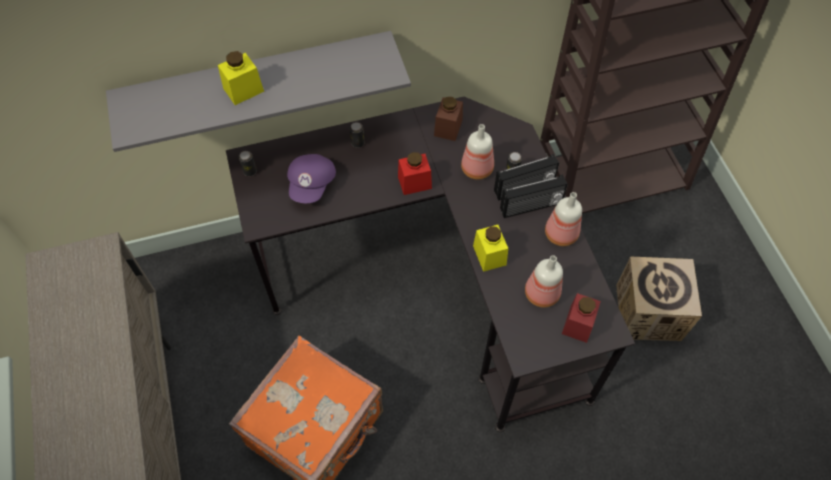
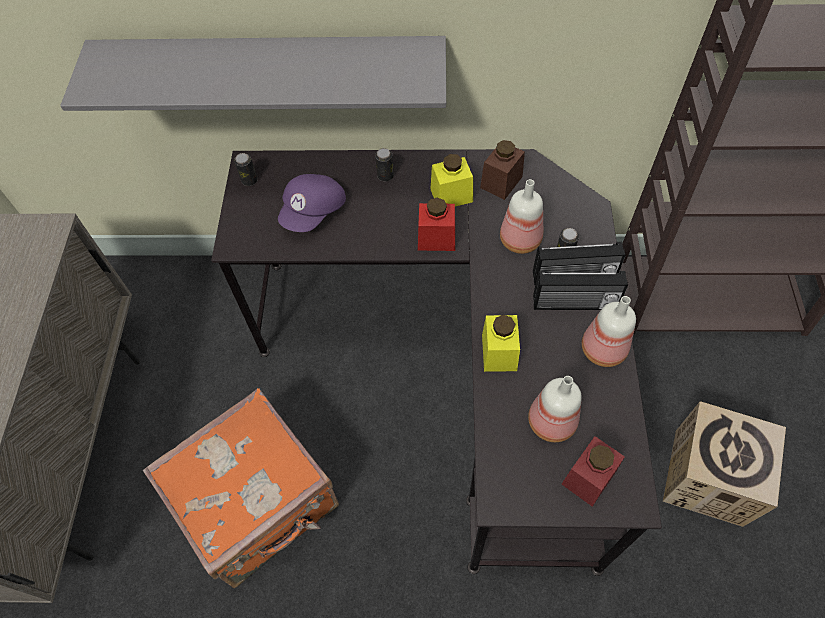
camera: 20 degrees right, 0 degrees up
yellow jar [218,51,264,105] -> yellow jar moved to [431,154,473,207]

